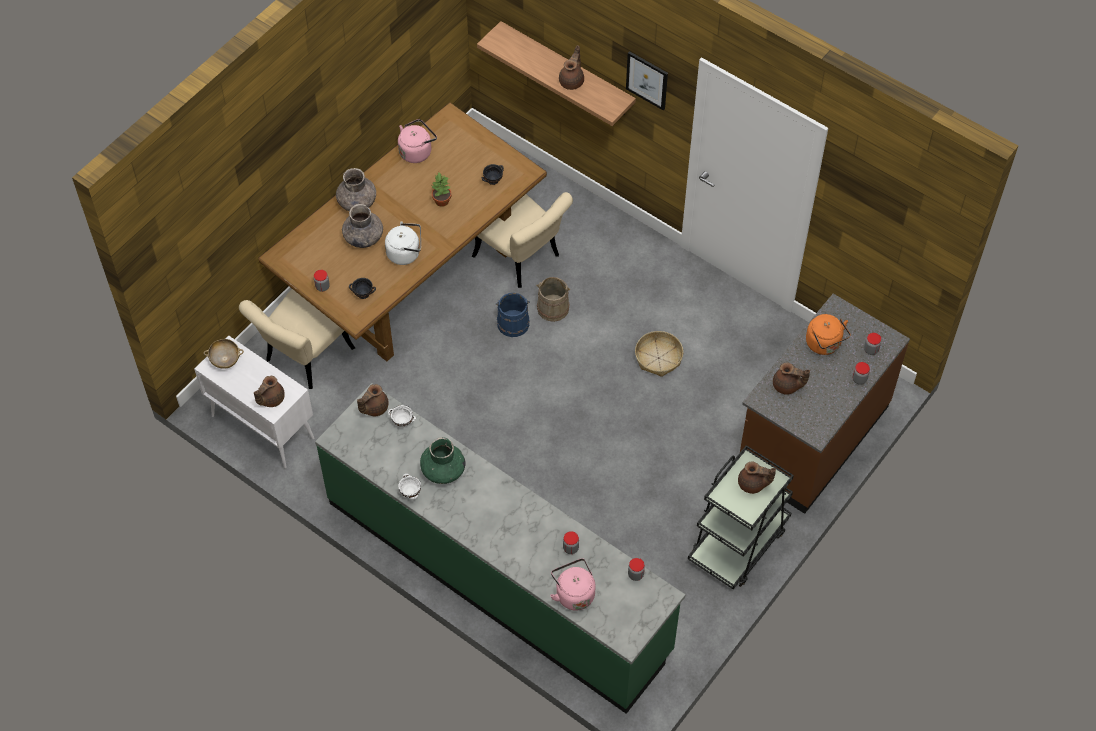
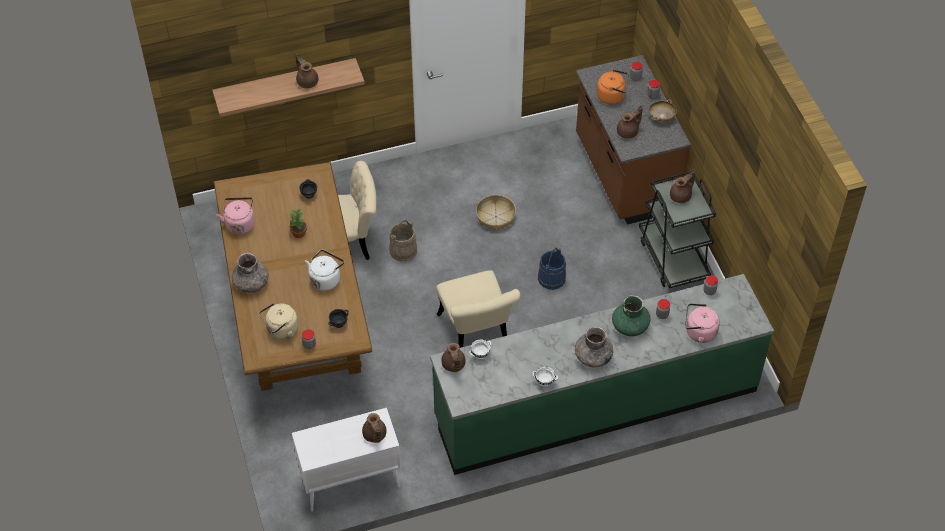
camera: 55 degrees left, 5 degrees down
beige bowl [204,339,244,369] -> beige bowl moved to [649,99,677,122]
beige chair [239,289,355,389] -> beige chair moved to [436,270,520,348]
grey vase [342,204,383,248] -> grey vase moved to [575,326,613,368]
green vase [420,437,466,484] -> green vase moved to [612,295,651,336]
blue bucket [496,293,530,337] -> blue bucket moved to [538,248,566,290]
picture [626,51,668,111] -> none
none -> beige kettle [259,303,298,339]

